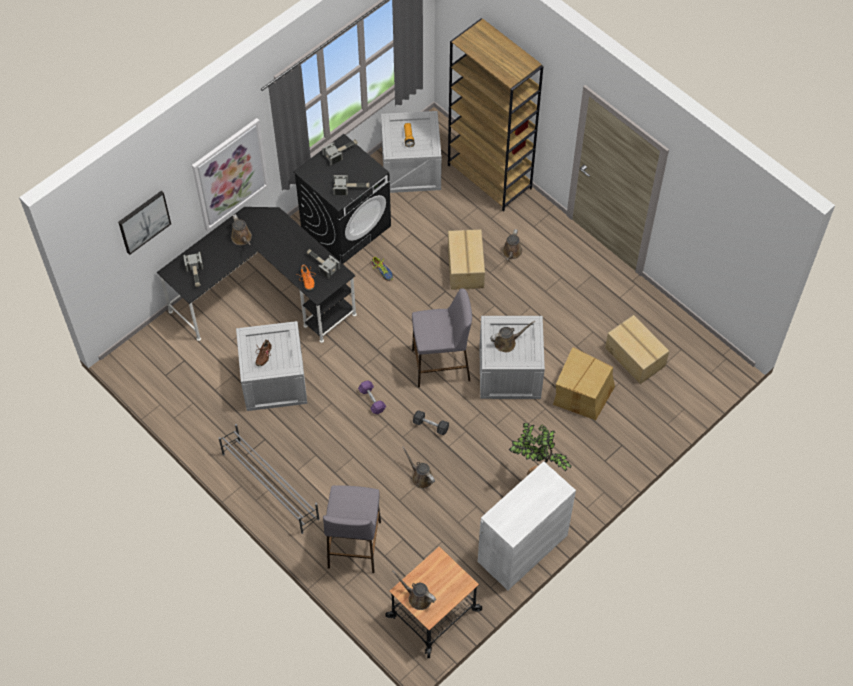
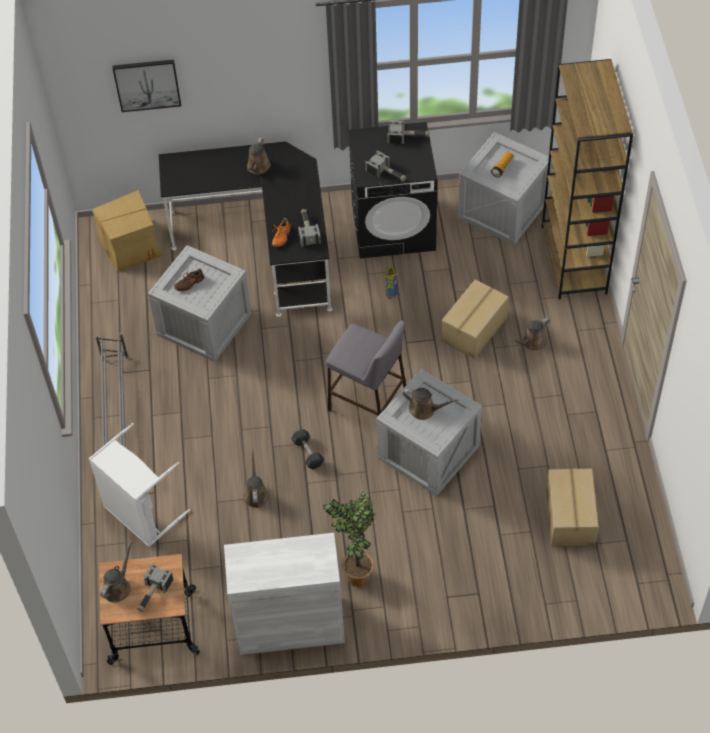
camera: 40 degrees right, 5 degrees down
hammer [183,252,203,287] -> hammer moved to [137,563,173,612]
picture [192,118,269,231] -> none
grey stool [323,485,381,573] -> white laundry basket [89,423,190,547]
purple dumbbell [358,380,386,414] -> none
brown watering can [392,570,436,610] -> brown watering can turned 45 degrees clockwise [100,541,133,603]
cardboard box [553,347,615,420] -> cardboard box moved to [92,190,163,271]

